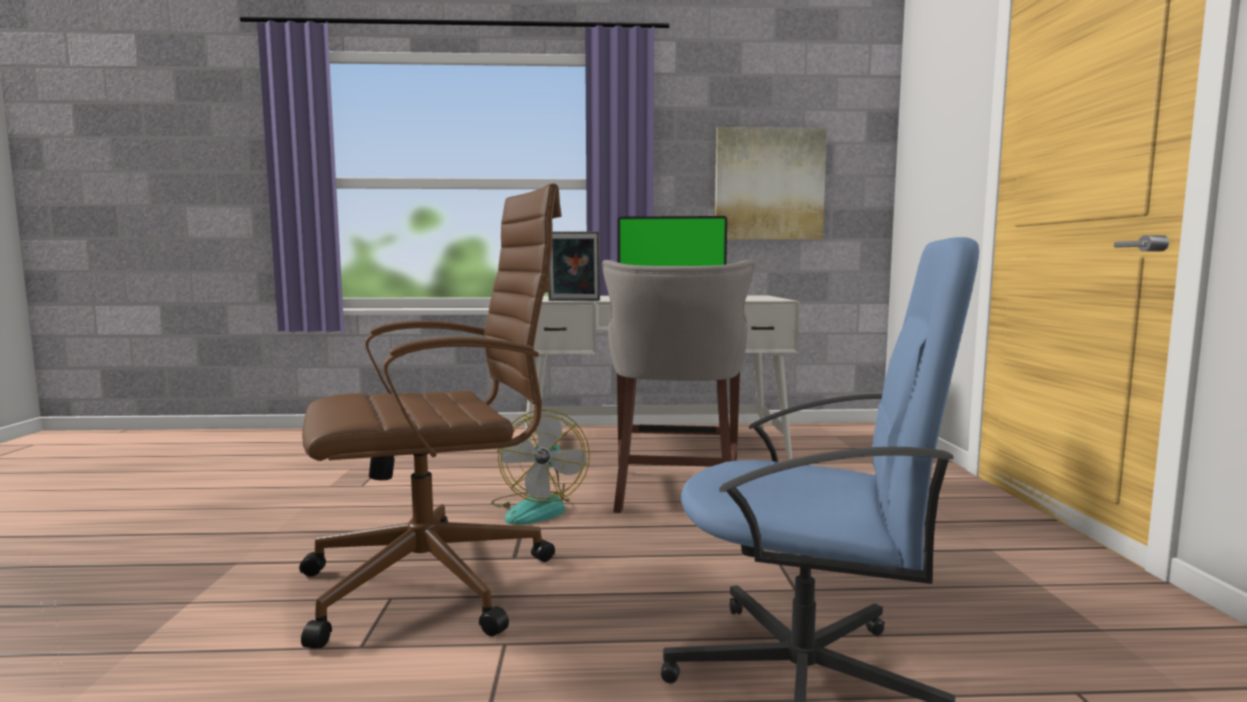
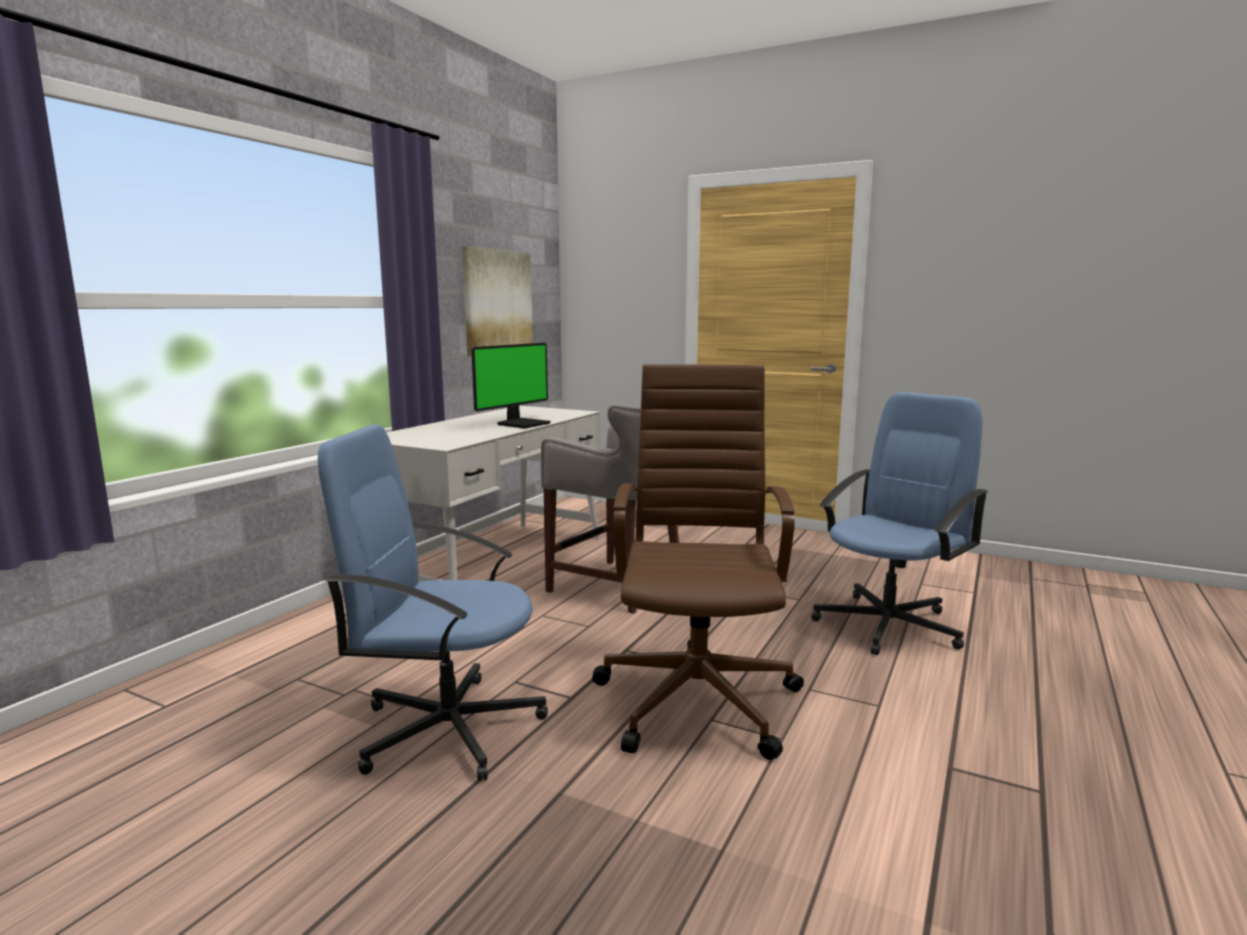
camera: 60 degrees left, 5 degrees up
fan [491,410,590,525] -> none
picture frame [548,231,600,301] -> none
none -> blue office chair [318,424,548,781]

